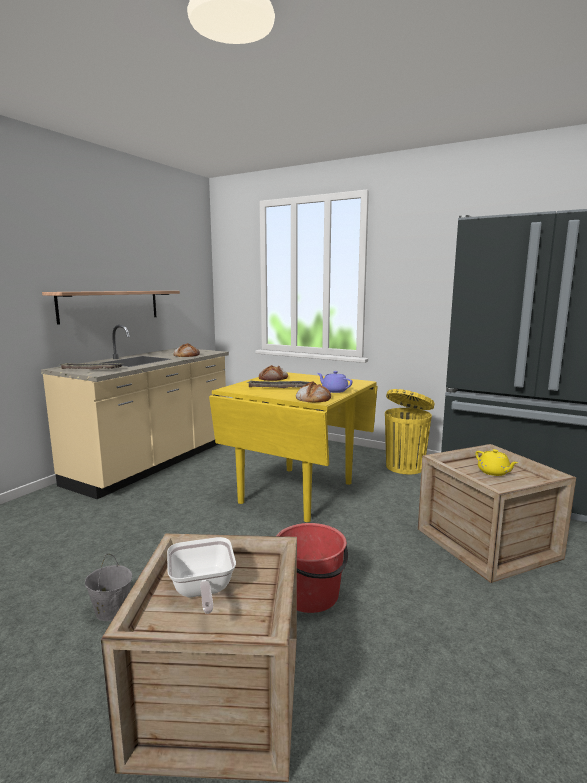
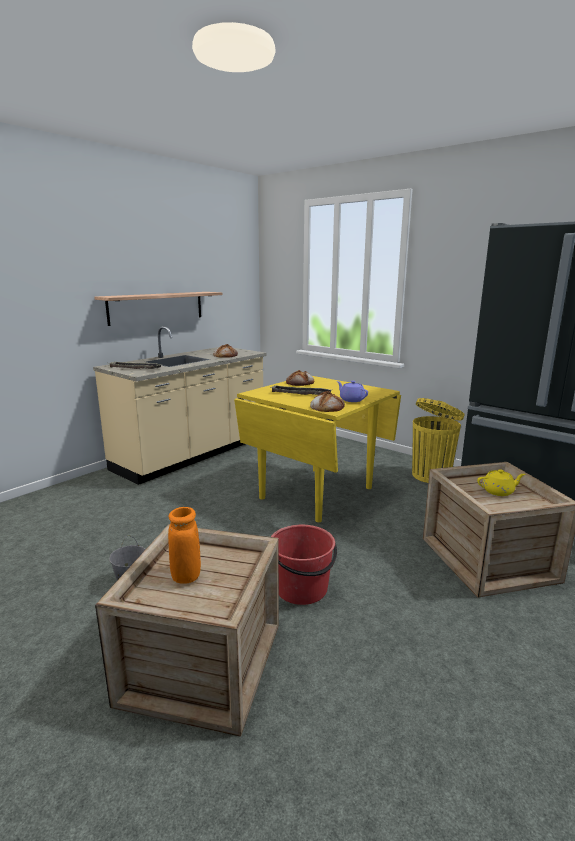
camera: 10 degrees right, 5 degrees up
frying pan [167,537,236,614] -> orange vase [168,507,201,584]
yellow teapot [475,449,518,476] -> yellow teapot turned 75 degrees counterclockwise [477,469,525,496]

